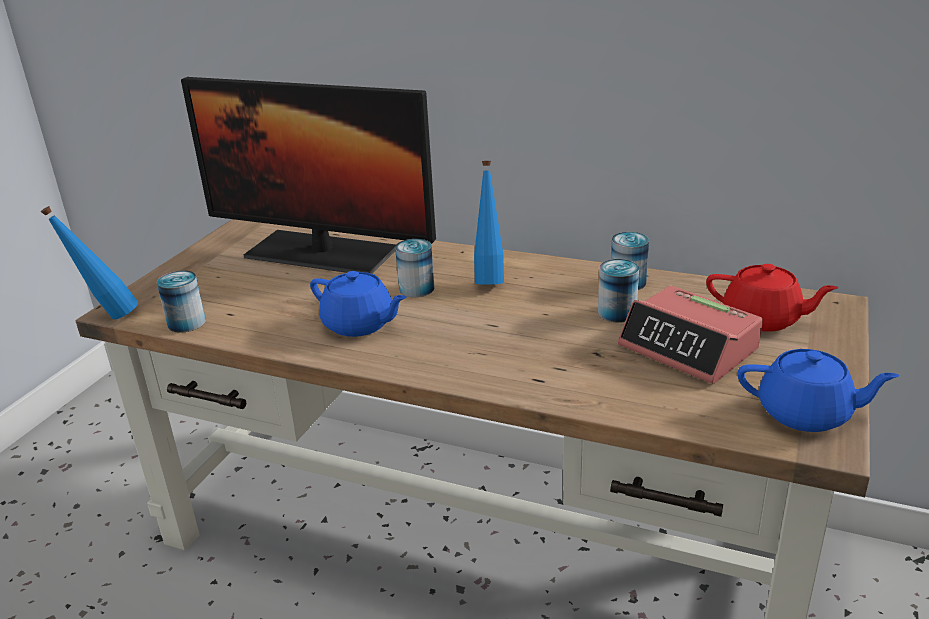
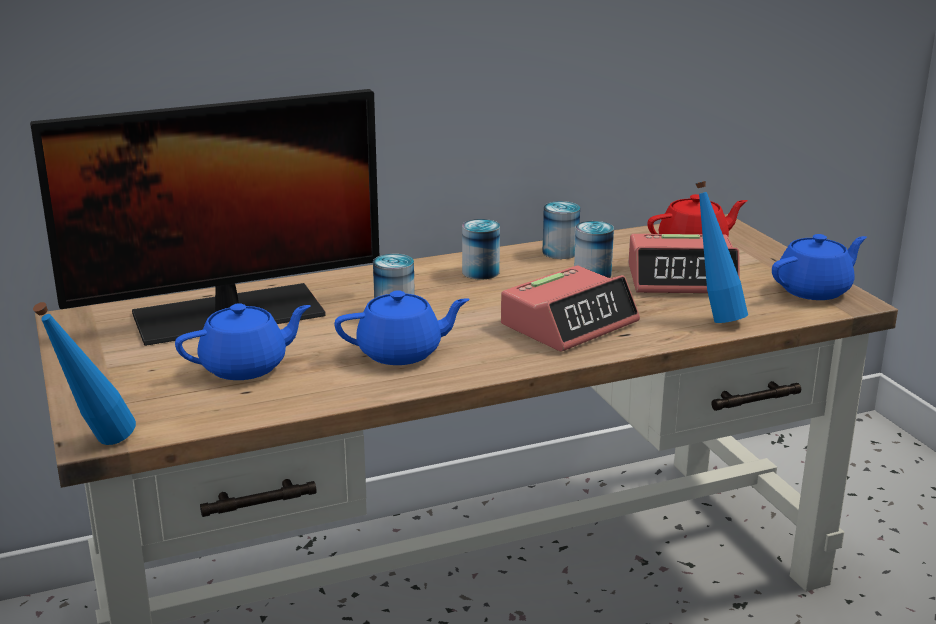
camera: 45 degrees left, 5 degrees down
can [157,271,206,333] -> can moved to [462,219,500,279]
blue bottle [474,161,504,285] -> blue bottle moved to [695,181,748,323]
none -> blue teapot [175,303,311,380]
none -> alarm clock [501,265,640,352]

